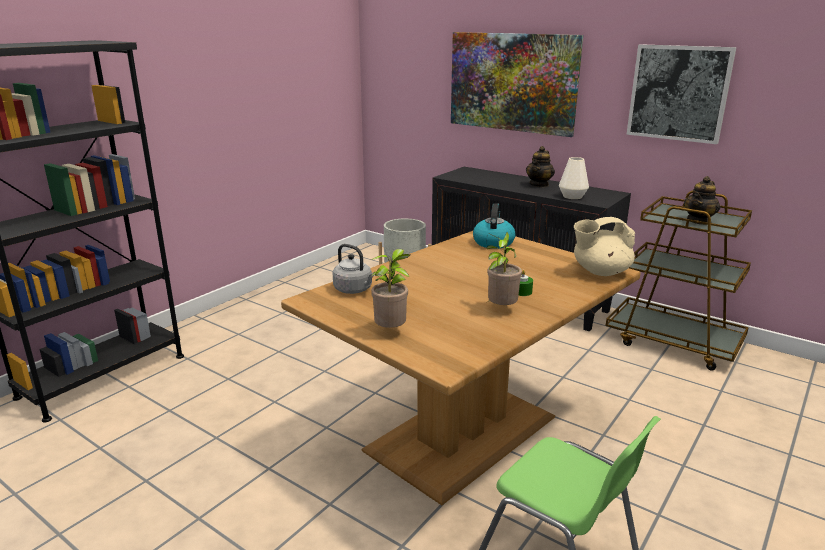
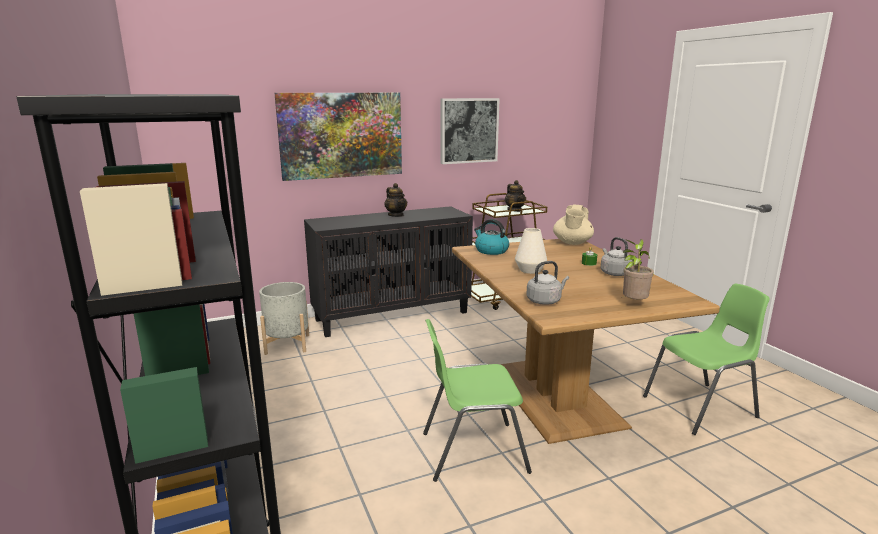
camera: 60 degrees left, 5 degrees down
potted plant [486,232,522,305] -> grey kettle [601,237,633,276]
white vase [559,157,589,199] -> white vase moved to [515,228,547,274]
none -> green chair [423,319,532,482]

